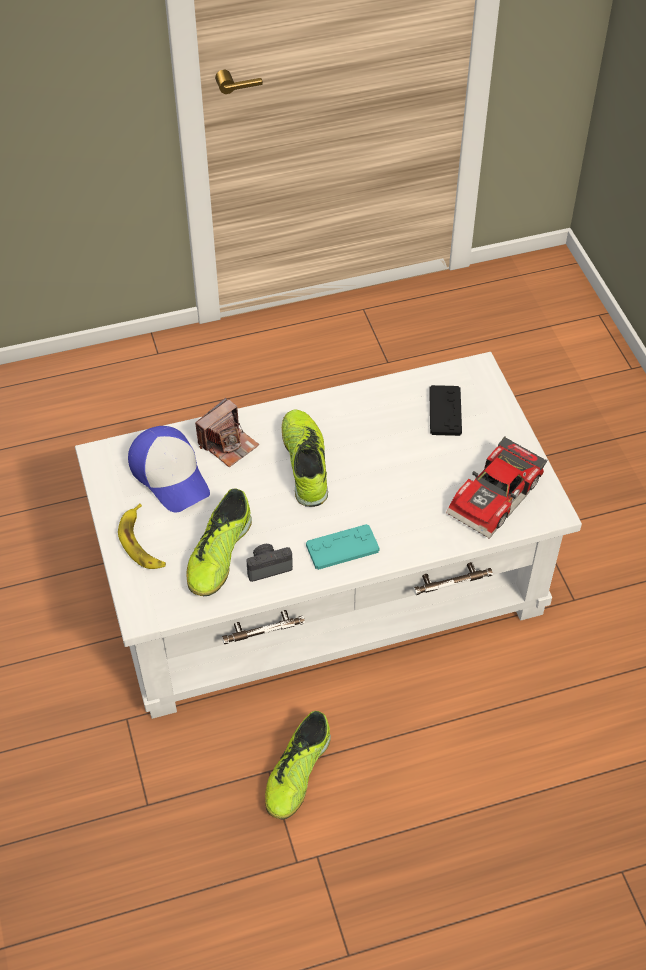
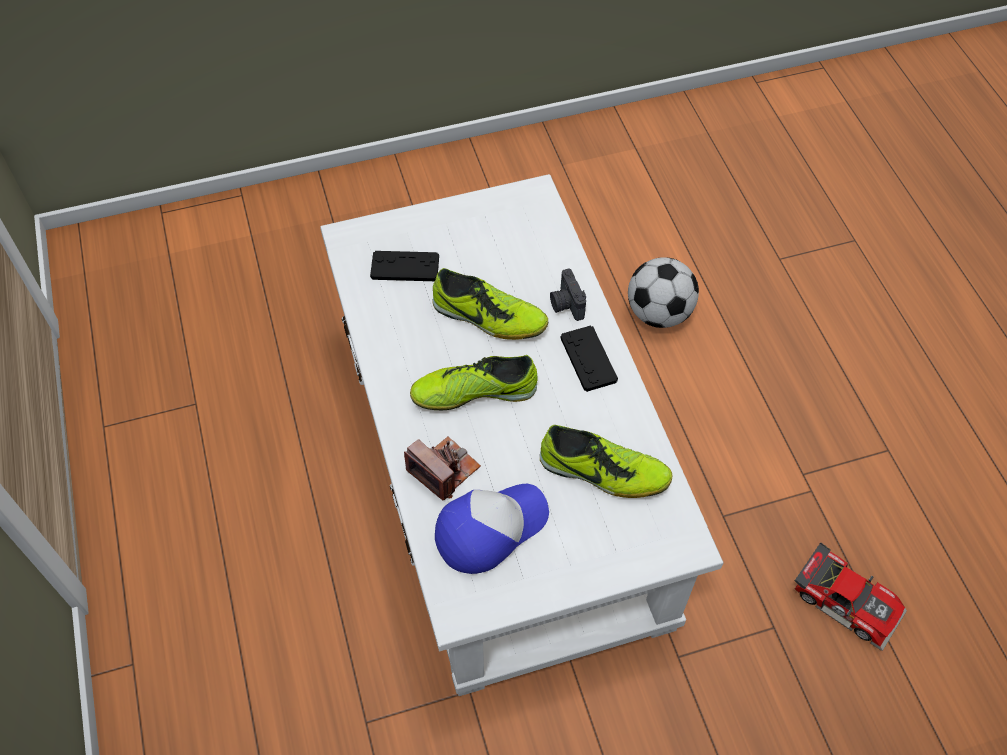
camera: 90 degrees left, 5 degrees up
banana [118,503,166,569] -> none
camera [246,544,293,582] -> camera moved to [550,269,586,321]
shoe [265,711,331,819] -> shoe moved to [432,268,548,340]
turquoise game controller [306,524,380,570] -> black game controller [560,326,618,392]
toy car [446,436,548,539] -> toy car moved to [795,542,907,651]
none -> football [628,257,699,328]

